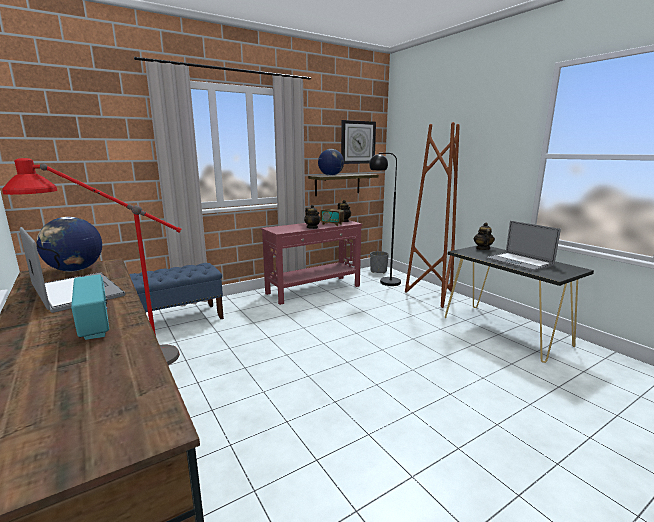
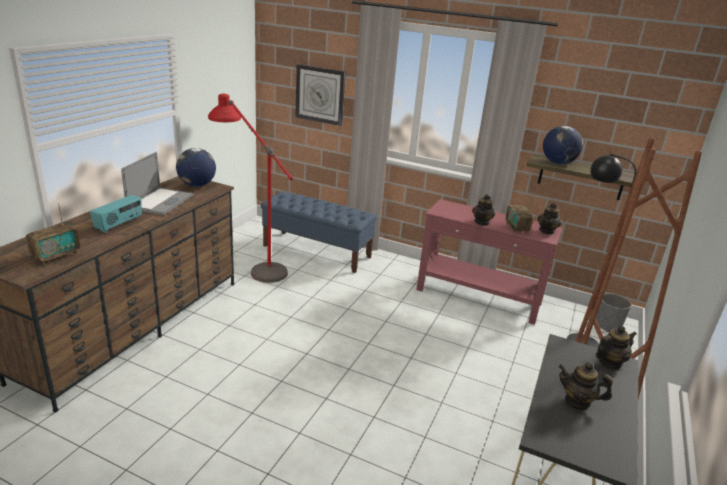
camera: 55 degrees right, 10 degrees up
wall clock [341,120,376,164] -> wall clock moved to [295,64,346,126]
laptop [486,221,561,271] -> teapot [558,362,613,410]
none -> radio [26,203,80,265]

